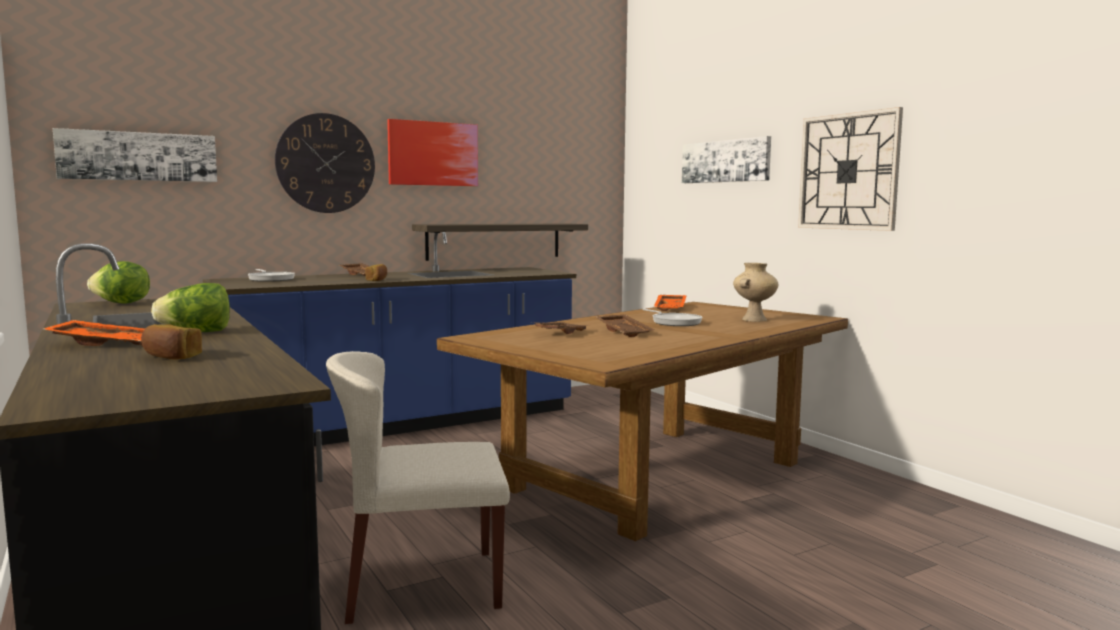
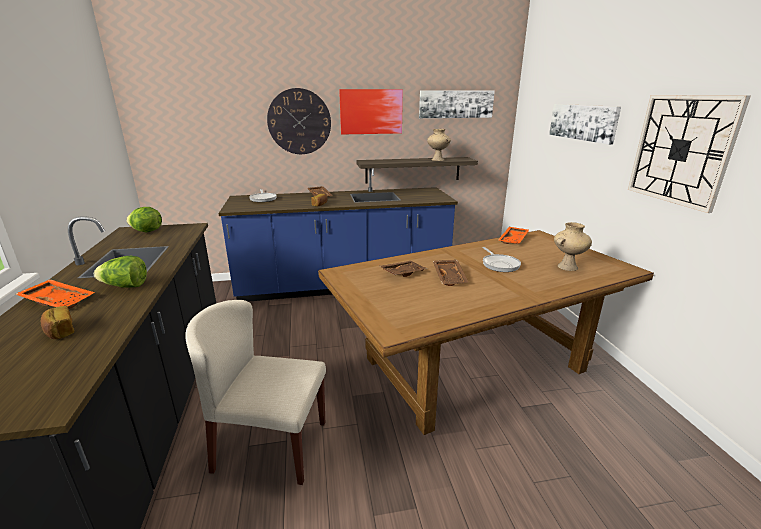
camera: 20 degrees right, 15 degrees up
picture [53,128,217,182] -> picture moved to [419,90,495,118]
none -> beige vase [427,129,451,161]

